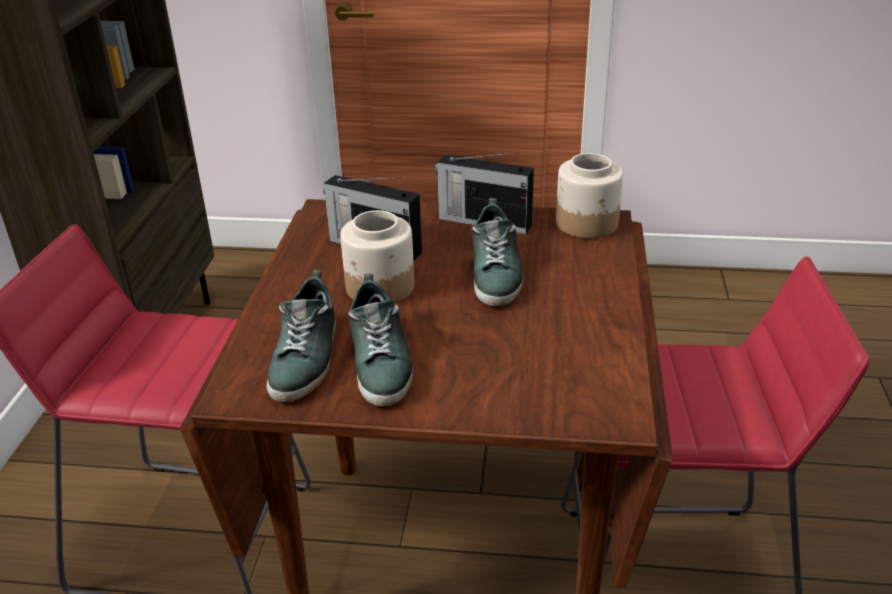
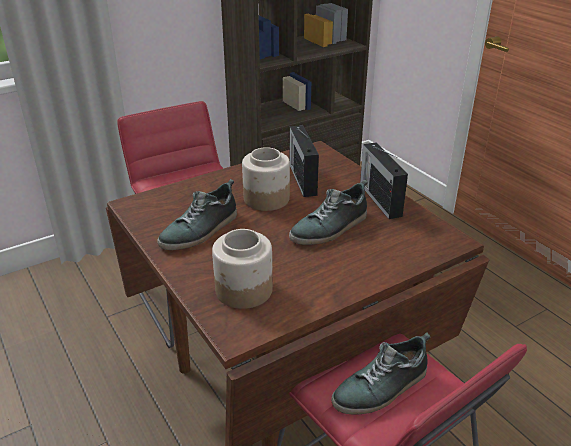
camera: 50 degrees right, 0 degrees up
shoe [266,270,336,402] -> shoe moved to [331,332,430,414]
jar [556,153,623,238] -> jar moved to [212,229,273,309]

